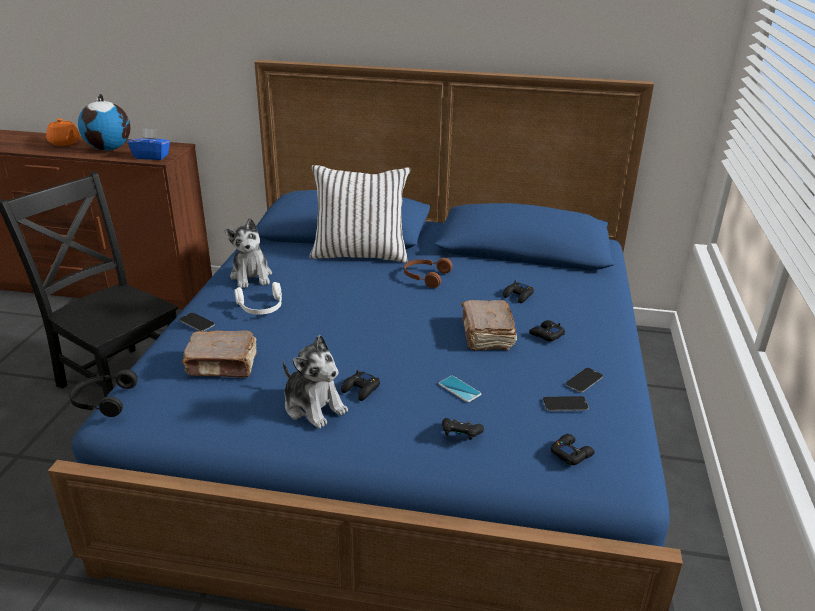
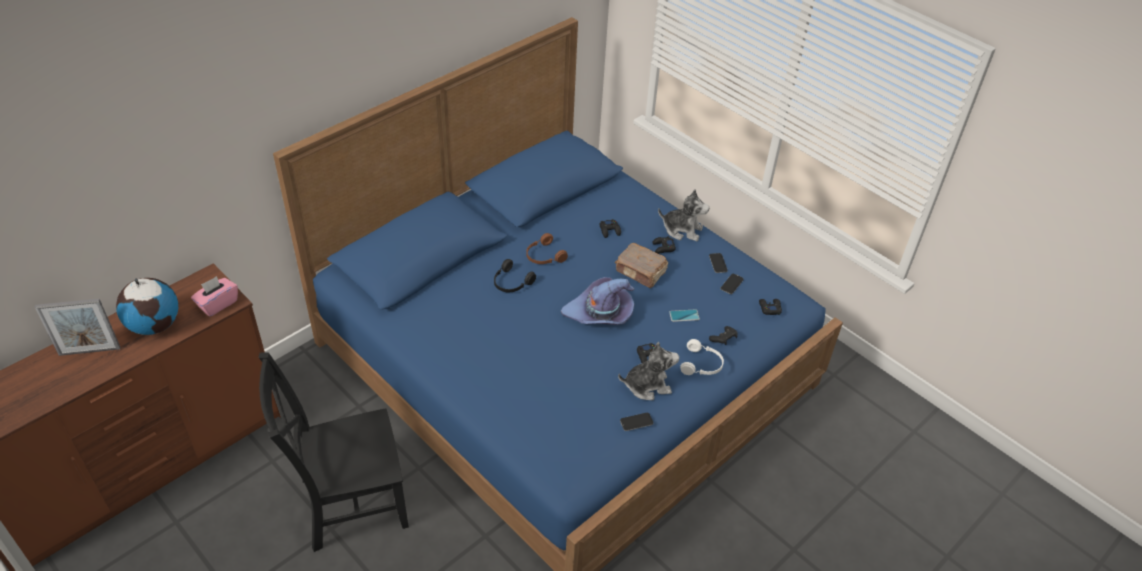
camera: 55 degrees left, 15 degrees up
orange teapot [46,118,80,146] -> picture frame [35,299,120,356]
black headphones [69,369,138,417] -> black headphones moved to [494,259,536,292]
blue tissue box [127,128,170,160] -> pink tissue box [191,276,238,317]
phone [179,313,215,331] -> phone moved to [620,413,653,431]
brown book [182,330,257,378] -> none
plush toy [225,218,272,288] -> plush toy moved to [658,189,709,241]
white headphones [234,282,282,315] -> white headphones moved to [680,339,724,375]
white pillow [310,165,411,263] -> none
none -> purple hat [561,277,634,325]

